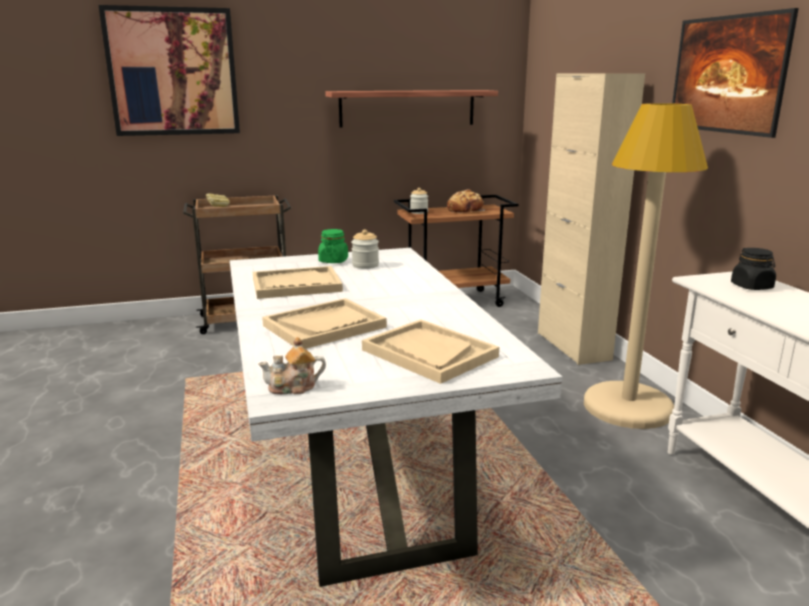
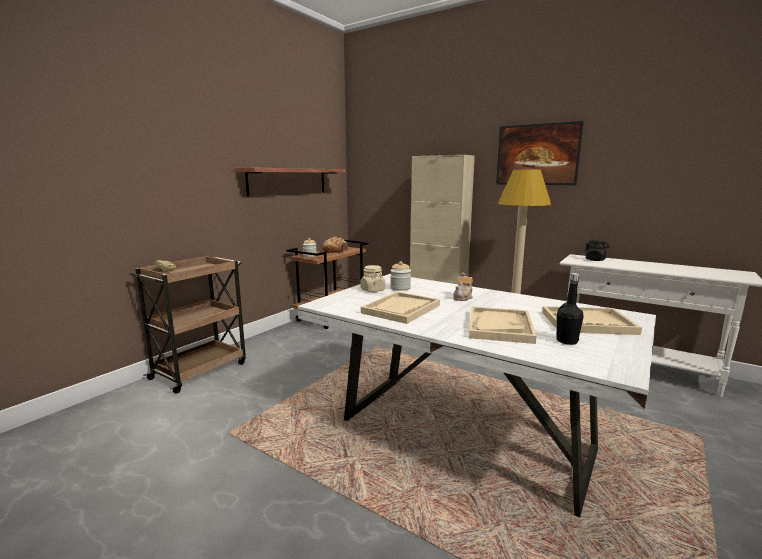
camera: 40 degrees left, 5 degrees down
picture [98,5,240,136] -> none
teapot [258,337,326,394] -> teapot moved to [453,272,473,301]
green jar [318,229,348,263] -> beige jar [360,265,385,292]
none -> black bottle [557,273,584,345]

